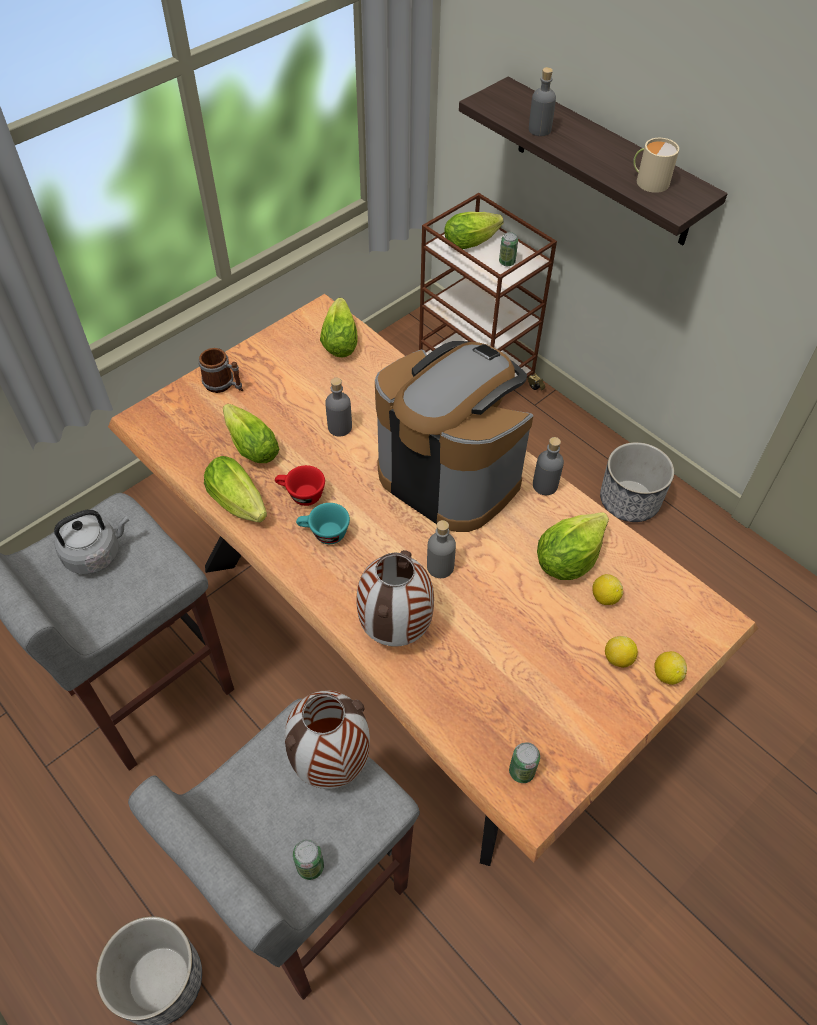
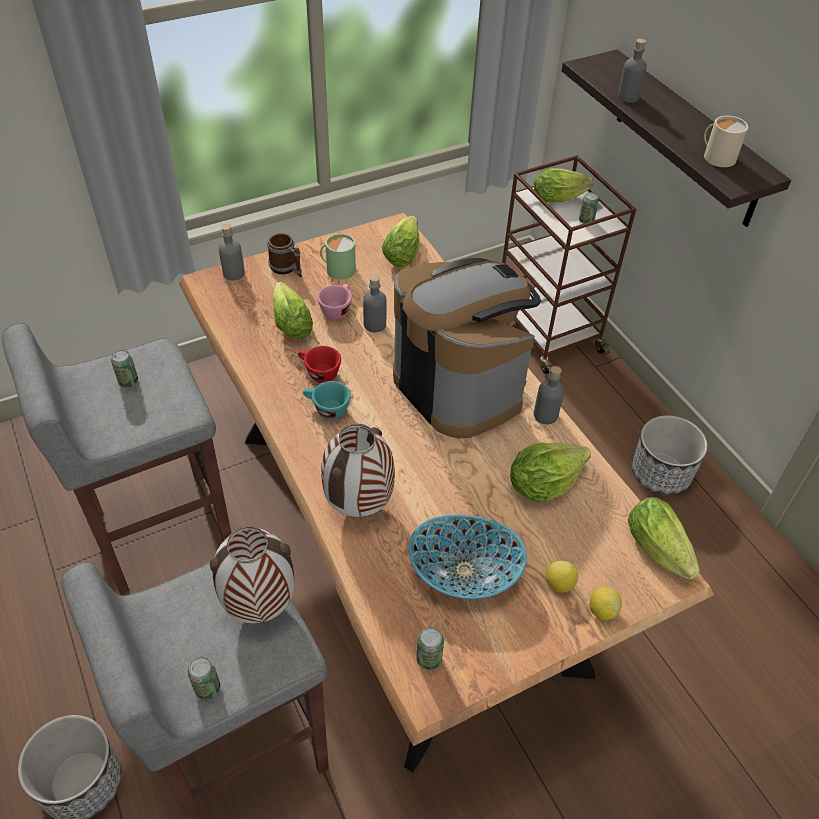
camera: 15 degrees right, 5 degrees down
grey kettle [54,510,129,574] -> can [111,350,138,388]
lettuce [204,456,267,522] -> lettuce moved to [628,497,700,580]
grey bottle [427,520,456,578] -> grey bottle moved to [219,224,245,281]
lemon [592,574,623,605] -> none
none -> pink cup [317,284,352,319]
none -> green mug [320,234,356,280]
none -> bowl [408,515,527,599]

